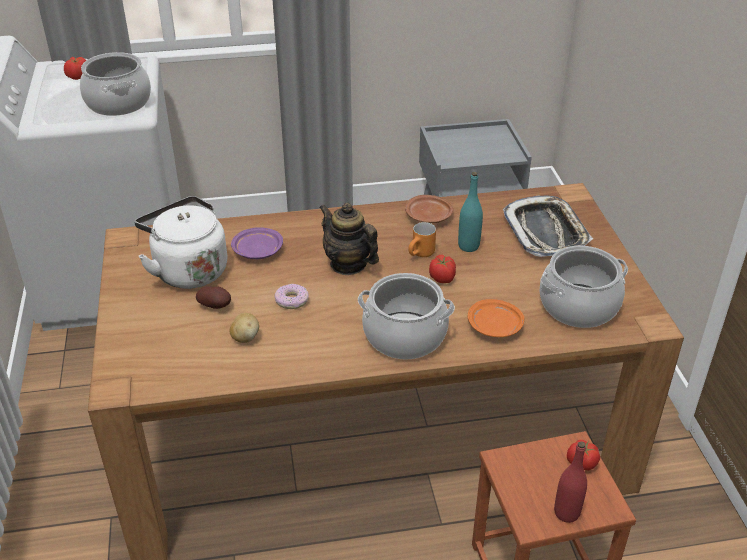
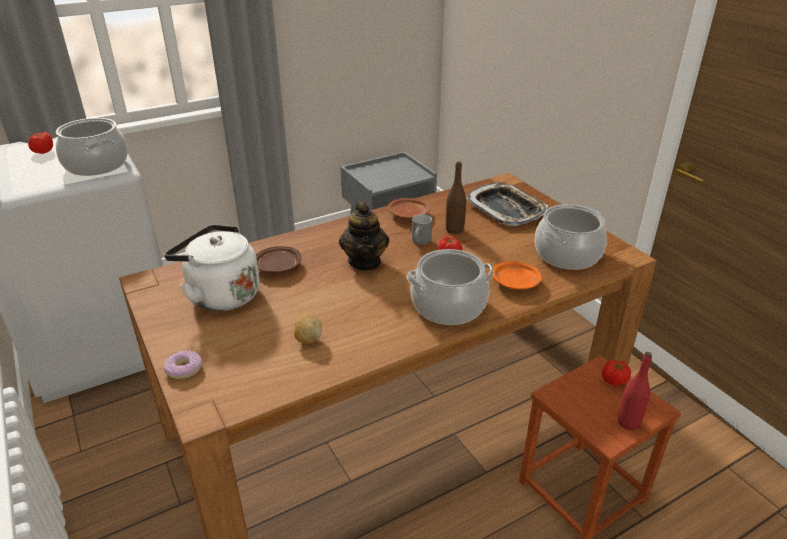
camera: 20 degrees left, 5 degrees down
potato [196,286,231,309] -> none
purple plate [231,227,283,259] -> brown plate [256,246,301,274]
donut [275,284,309,309] -> donut moved to [163,351,202,379]
teapot [319,203,379,275] -> teapot turned 120 degrees counterclockwise [339,202,389,270]
orange mug [408,222,436,257] -> grey mug [412,214,432,245]
turquoise bottle [458,172,483,252] -> brown bottle [446,161,466,234]

